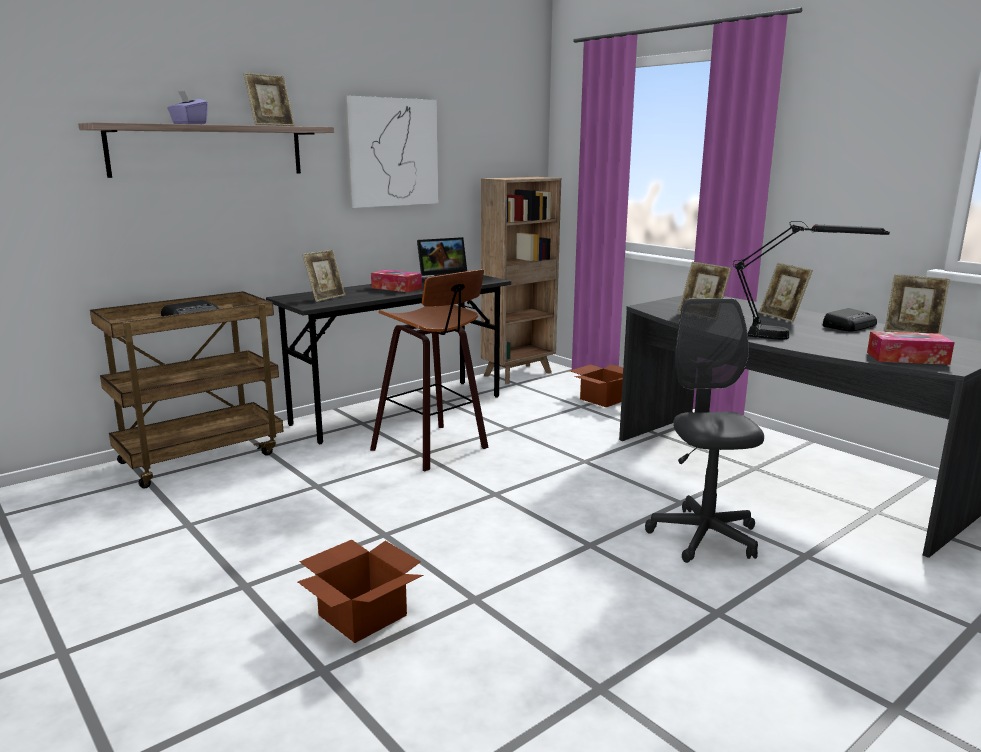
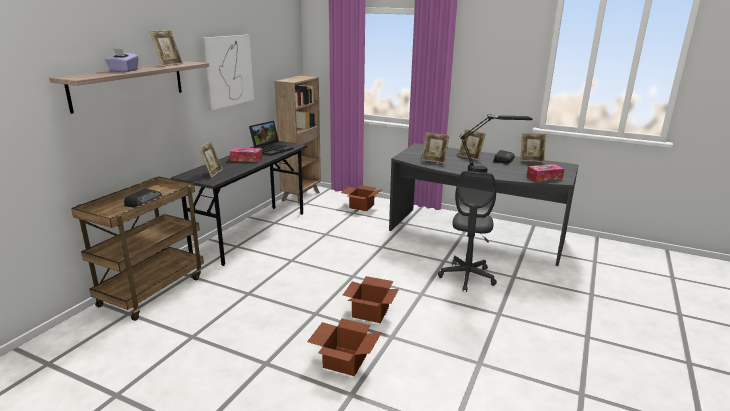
camera: 25 degrees left, 5 degrees up
stool [370,269,489,471] -> none
grey office chair [645,298,764,563] -> grey office chair turned 135 degrees counterclockwise [438,171,497,292]
none -> cardboard box [343,276,399,323]

